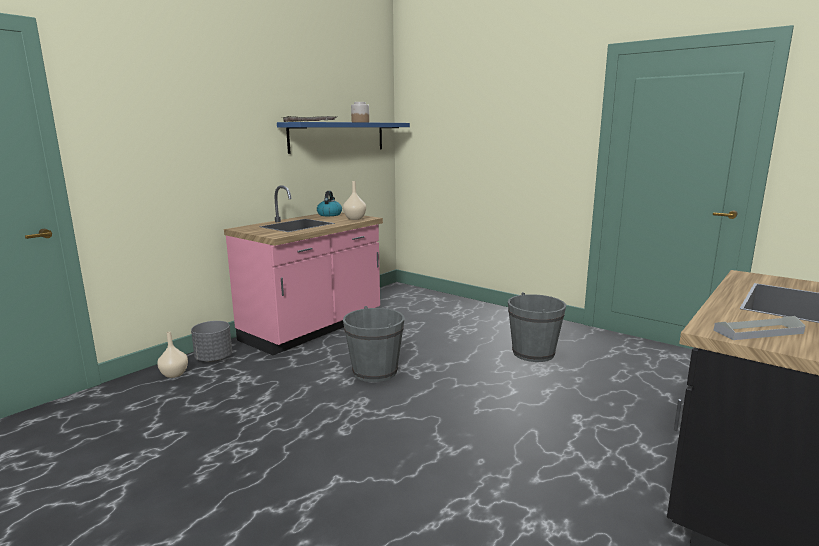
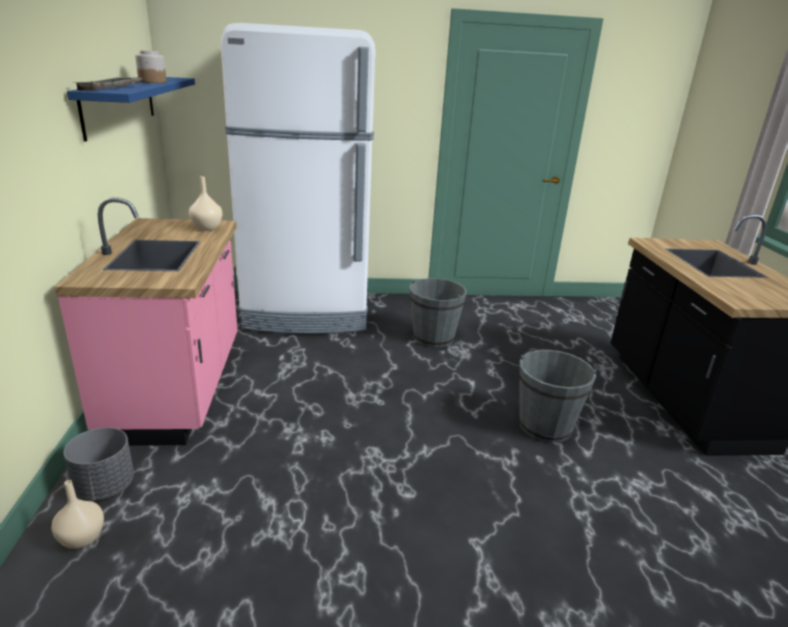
camera: 45 degrees left, 10 degrees up
kettle [317,191,342,216] -> none
grey bucket [343,306,404,382] -> grey bucket moved to [519,350,597,443]
grey tray [714,316,805,340] -> none
none -> white fridge [221,23,376,334]

